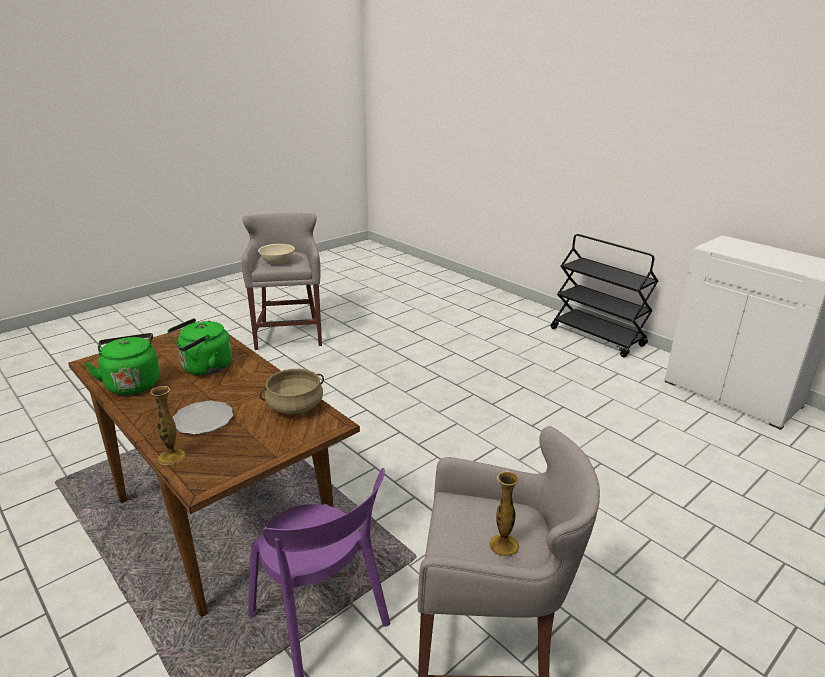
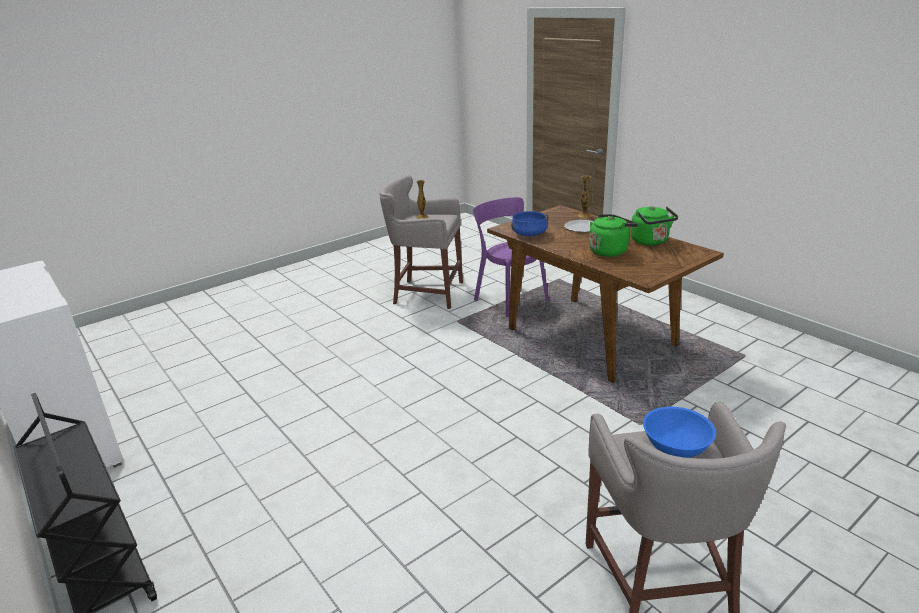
camera: 175 degrees left, 0 degrees up
beige bowl [258,244,295,264] -> blue bowl [643,407,716,458]
beige cooking pot [259,369,324,414] -> blue cooking pot [511,211,549,236]

